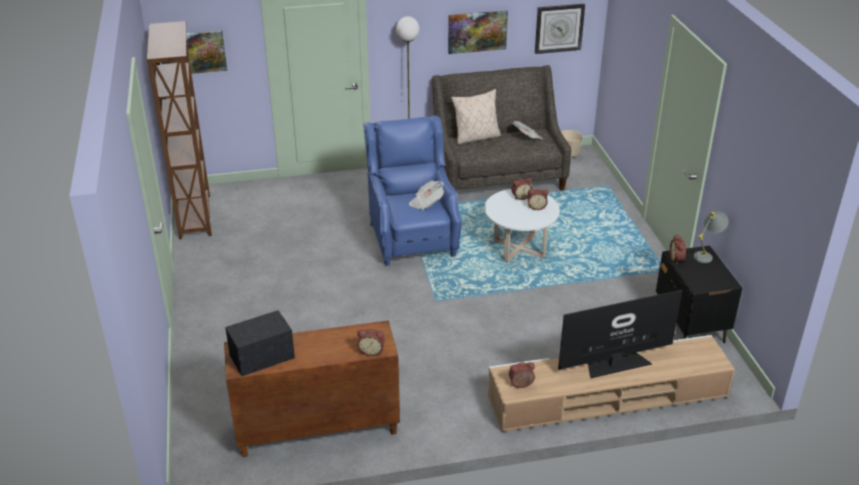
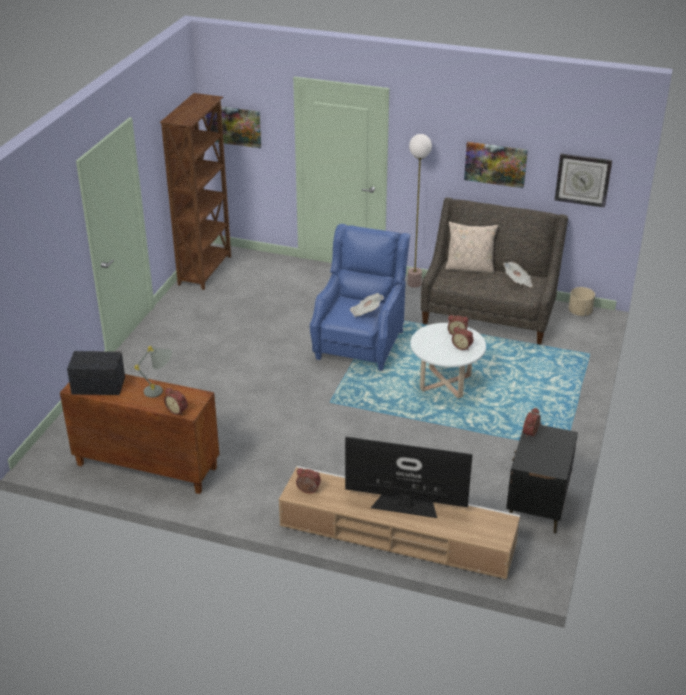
camera: 30 degrees right, 0 degrees up
grey table lamp [694,211,729,263] -> grey table lamp moved to [134,346,172,398]

